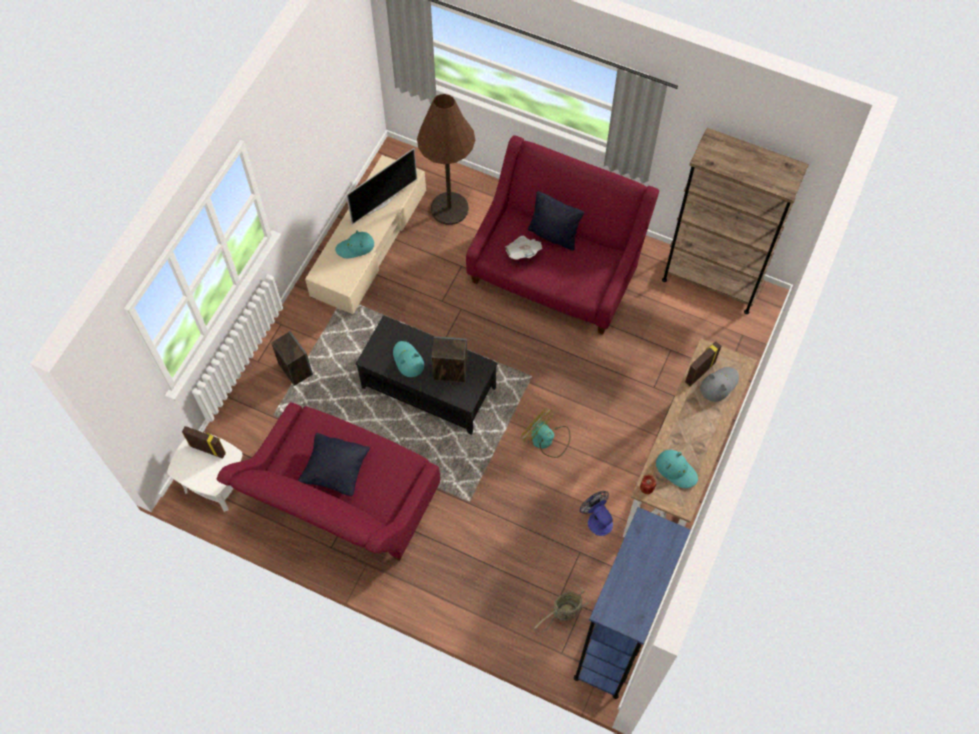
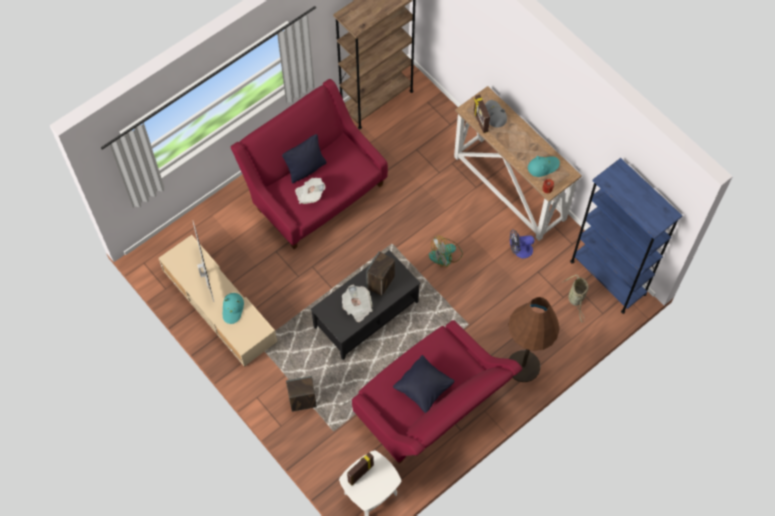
camera: 65 degrees left, 0 degrees up
turquoise hat [393,341,424,377] -> newspaper [342,285,373,322]
brown floor lamp [417,94,475,225] -> brown floor lamp moved to [508,297,560,382]

